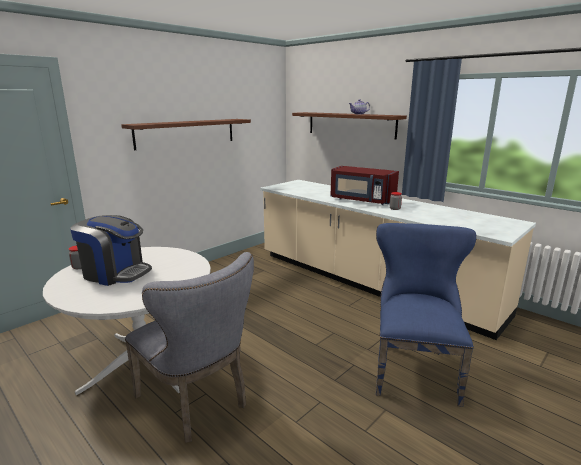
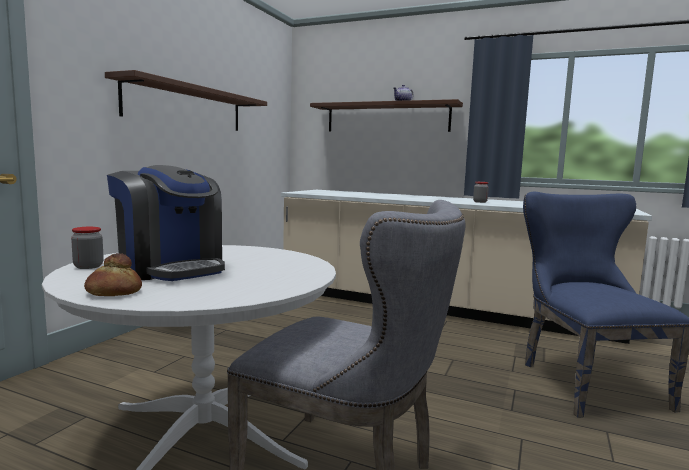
camera: 20 degrees left, 10 degrees down
coffee machine [70,215,152,286] -> coffee machine turned 45 degrees clockwise [107,165,225,281]
red microwave [331,166,399,205] -> none
none -> bread [84,253,142,296]

